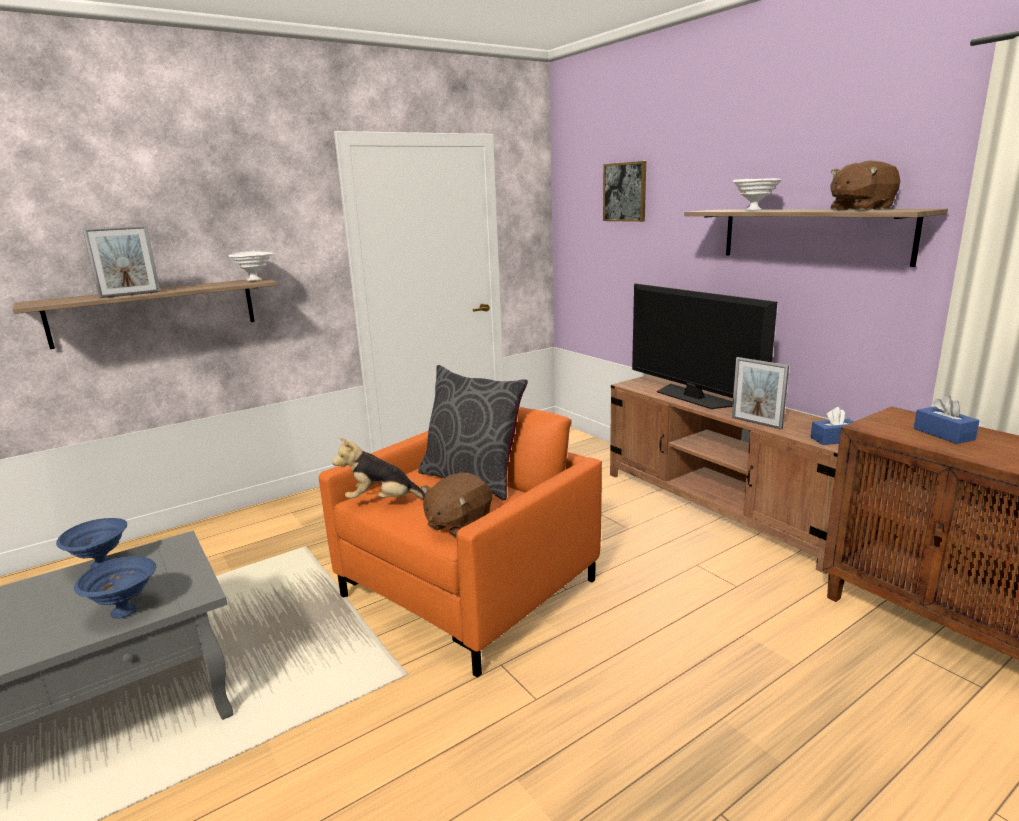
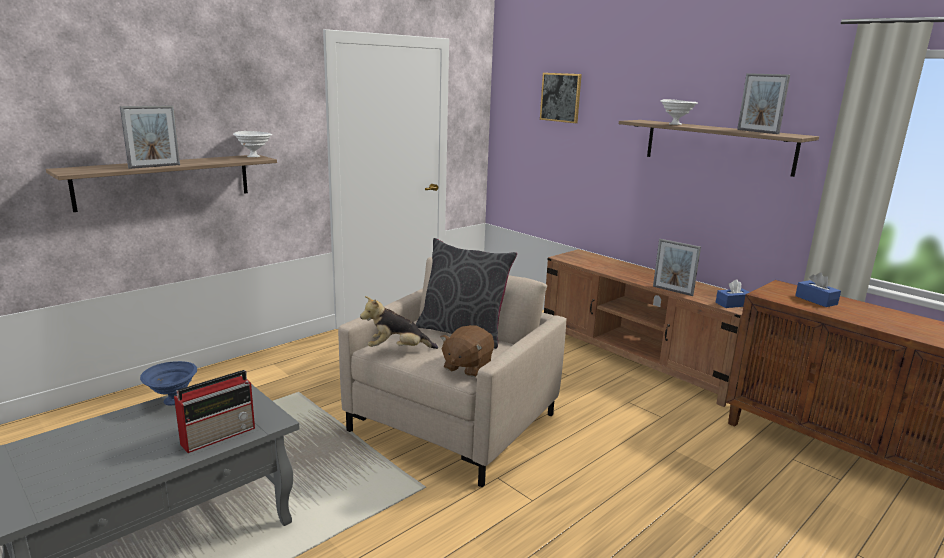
camera: 10 degrees left, 0 degrees up
blue bowl [74,556,156,619] -> radio [174,370,255,453]
orange armchair [319,407,602,678] -> beige armchair [338,257,567,487]
television [632,283,777,409] -> none
brown plush toy [830,160,900,211] -> picture frame [737,73,790,134]

